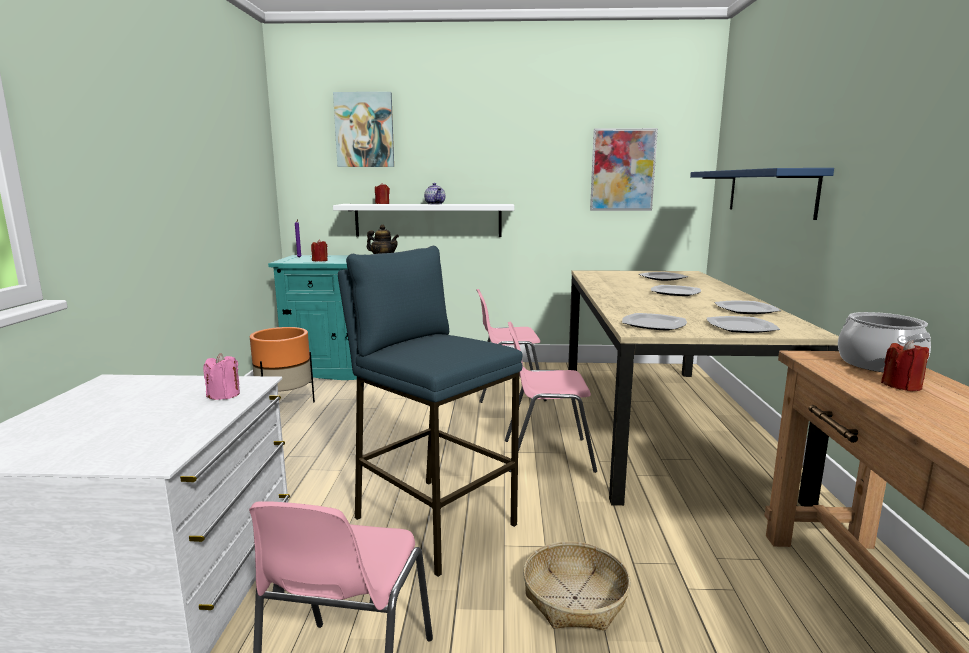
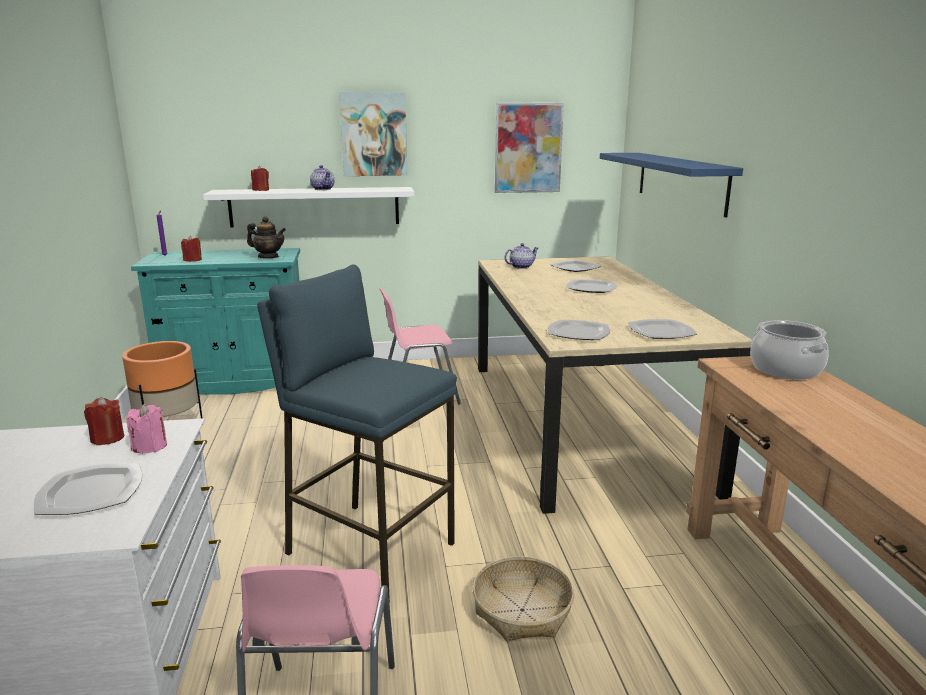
camera: 10 degrees left, 5 degrees up
picture [333,92,394,167] -> picture moved to [339,92,407,176]
pink chair [505,322,597,473] -> none
plate [714,301,781,314] -> plate moved to [34,463,142,515]
red candle [881,340,929,391] -> red candle moved to [84,397,124,445]
none -> teapot [504,243,538,269]

